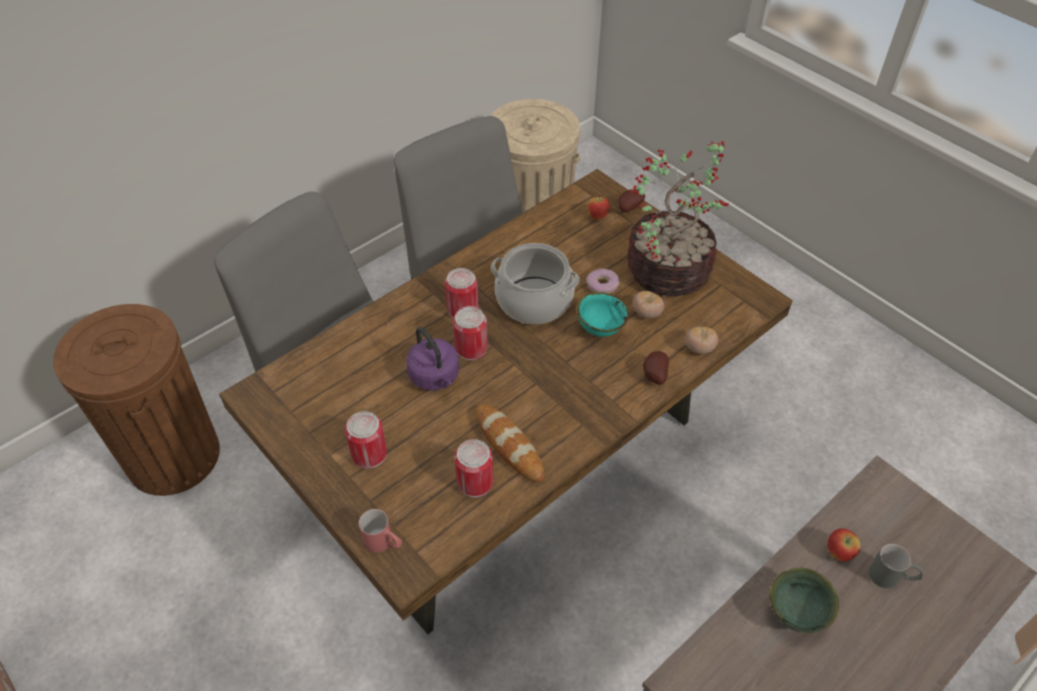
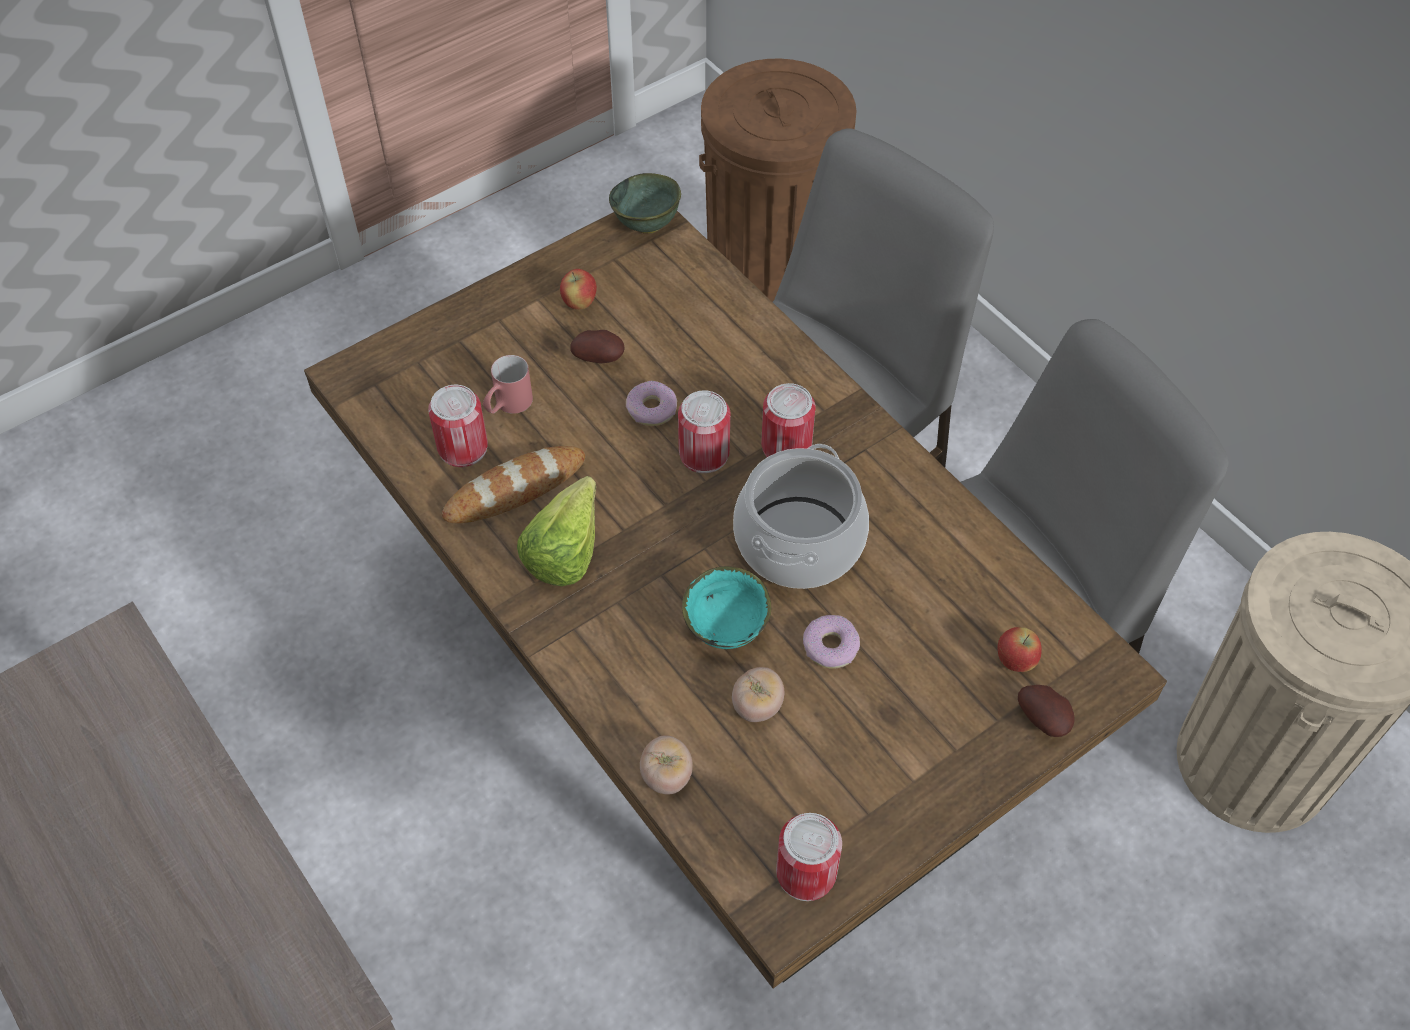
camera: 95 degrees right, 5 degrees up
can [345,411,387,469] -> can moved to [776,813,842,901]
red mug [359,509,402,553] -> red mug moved to [483,355,533,414]
purple kettle [406,327,459,391] -> donut [626,381,677,426]
potted plant [627,141,729,297] -> none
potato [643,351,669,385] -> potato moved to [570,330,625,363]
green bowl [770,568,839,633] -> green bowl moved to [609,173,681,233]
apple [828,528,860,561] -> apple moved to [560,269,597,310]
grey mug [869,544,924,588] -> none
none -> lettuce [517,476,596,586]

